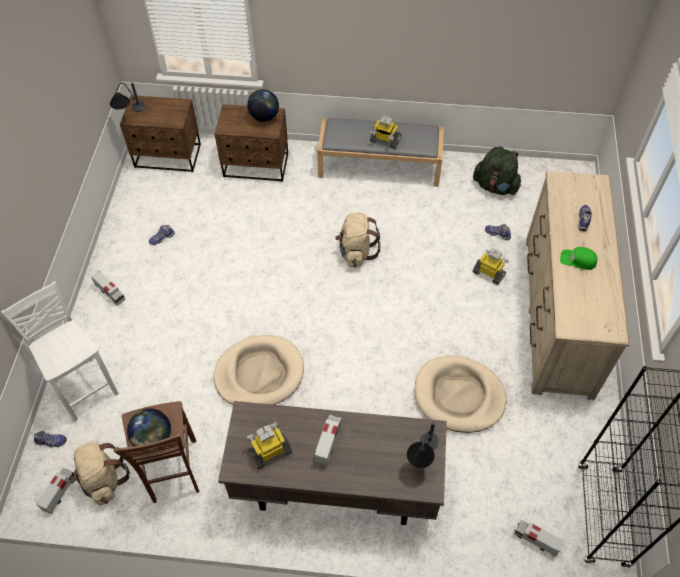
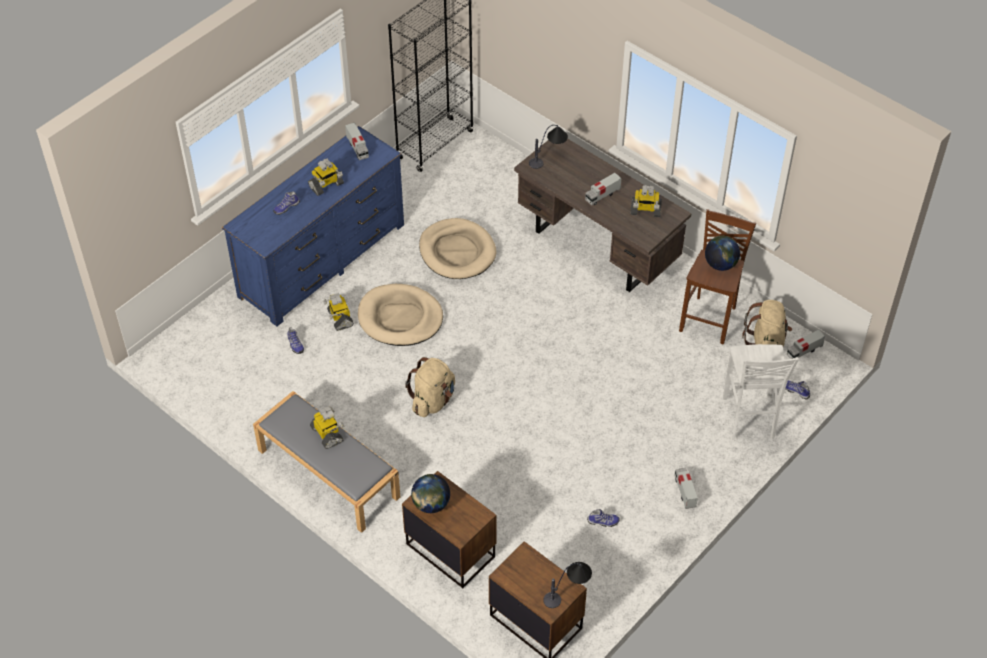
camera: 145 degrees left, 5 degrees down
beige dog bed [214,335,304,405] -> beige dog bed moved to [358,284,443,346]
green backpack [473,146,521,195] -> none
toy truck [514,520,564,557] -> toy truck moved to [345,123,369,160]
beige dresser [526,171,629,400] -> blue dresser [222,126,404,326]
green cap [560,247,598,270] -> toy robot [308,159,344,196]

